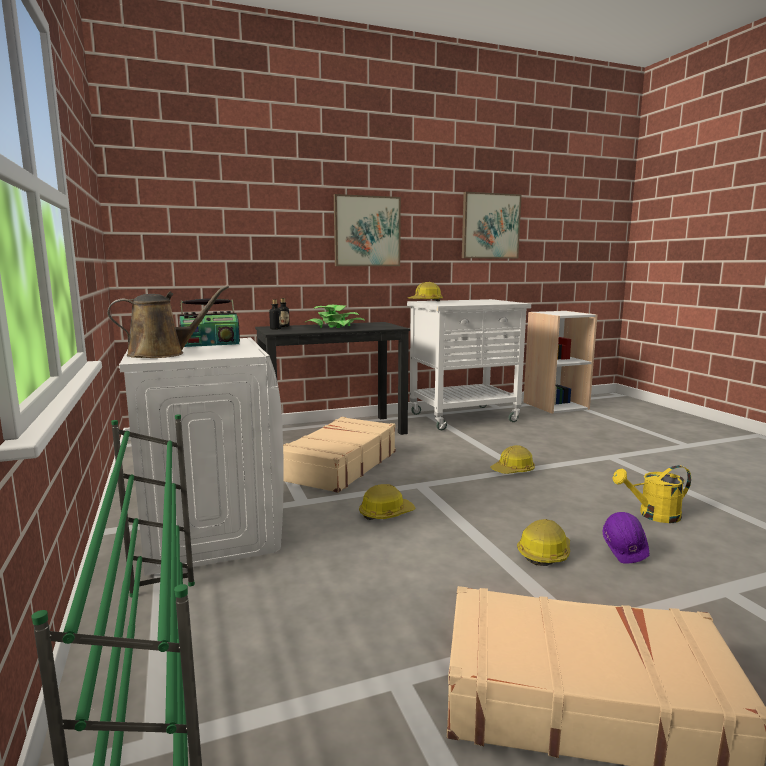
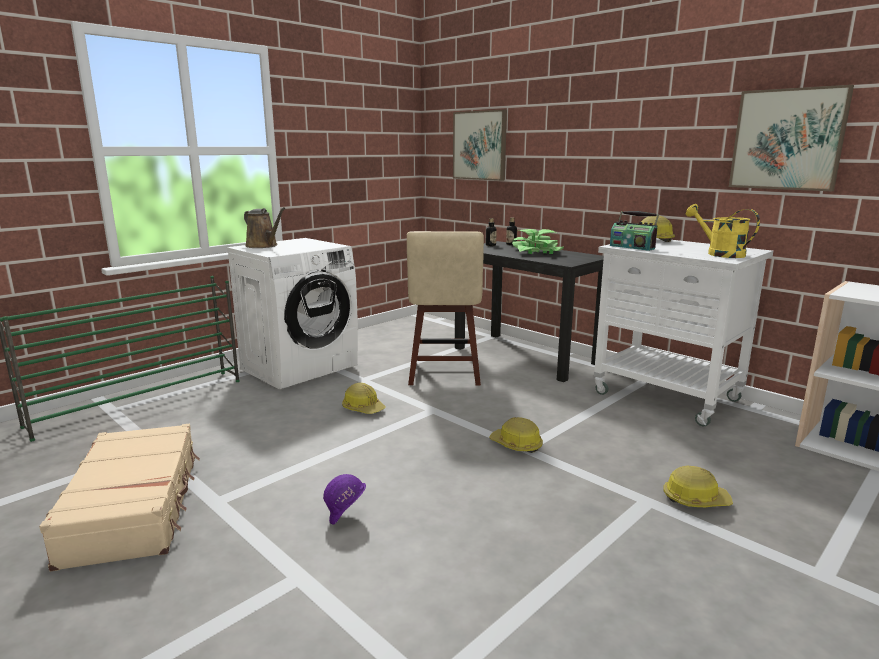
camera: 65 degrees right, 5 degrees up
radio [179,298,240,347] -> radio moved to [610,211,659,251]
beige suitcase [283,417,395,493] -> beige chair [407,231,484,386]
picture [334,194,401,266] -> picture moved to [453,110,507,181]
hard hat [517,519,570,566] -> hard hat moved to [663,466,733,507]
yellow watering can [612,465,691,523] -> yellow watering can moved to [686,204,760,258]

